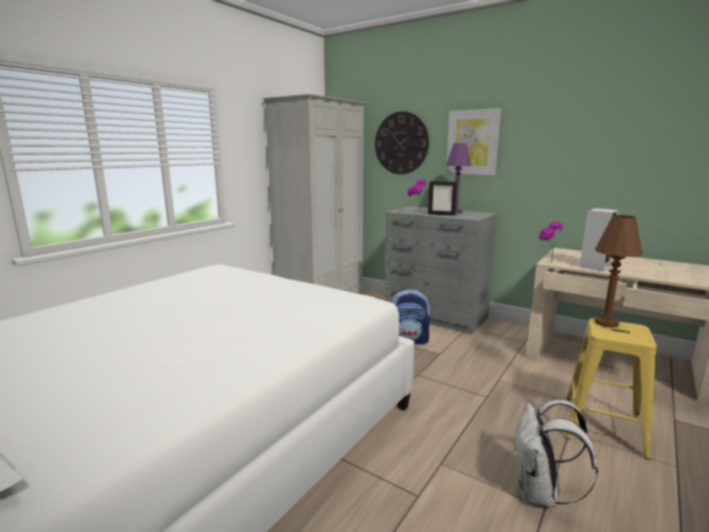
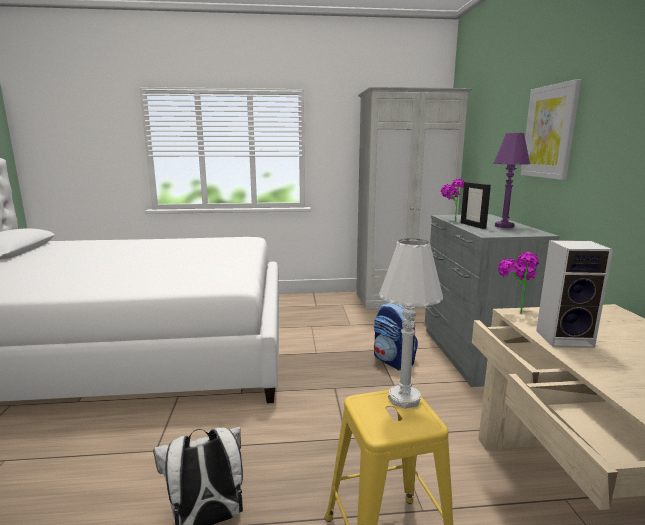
camera: 50 degrees right, 0 degrees up
wall clock [375,111,429,174] -> none
brown table lamp [595,215,643,328] -> white table lamp [378,238,443,409]

